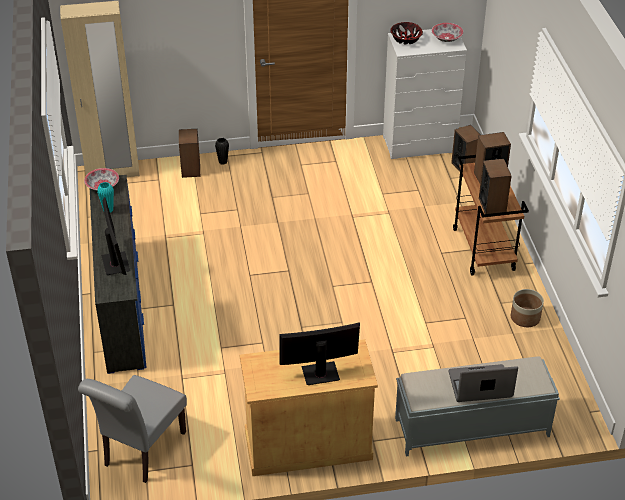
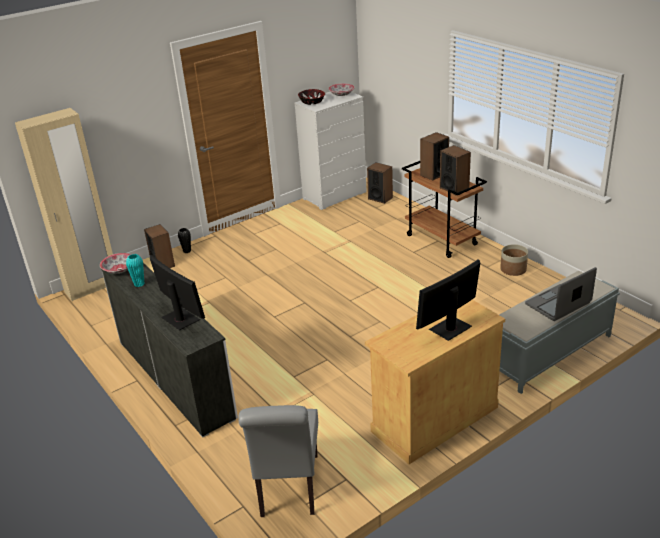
camera: 25 degrees left, 10 degrees down
blue dresser [90,175,146,374] -> white dresser [101,263,238,438]

